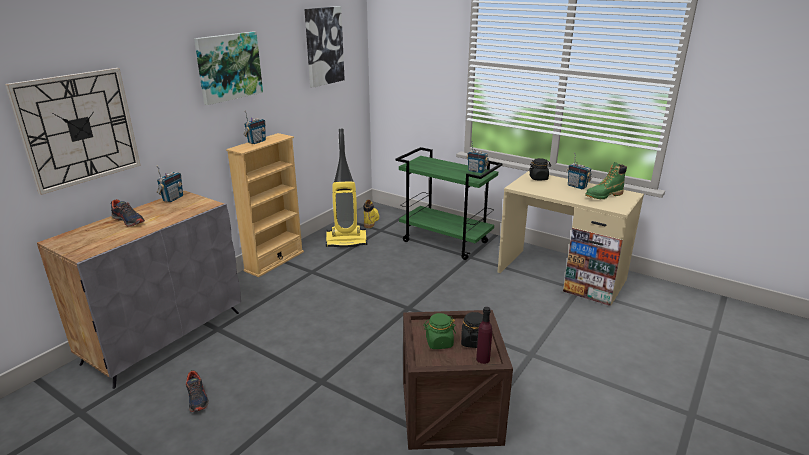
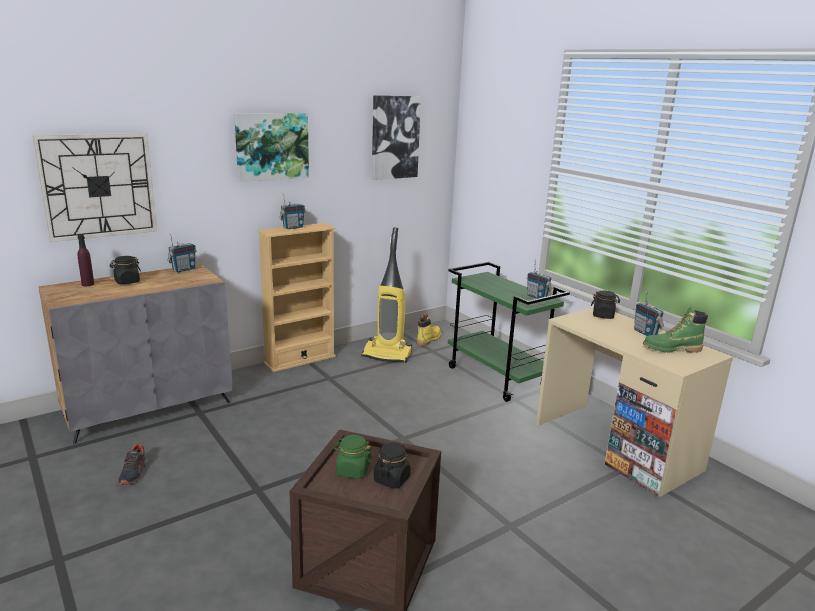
camera: 20 degrees right, 5 degrees down
shoe [111,199,145,226] -> black jar [110,256,141,284]
purple bottle [476,307,492,364] -> purple bottle moved to [77,235,94,286]

